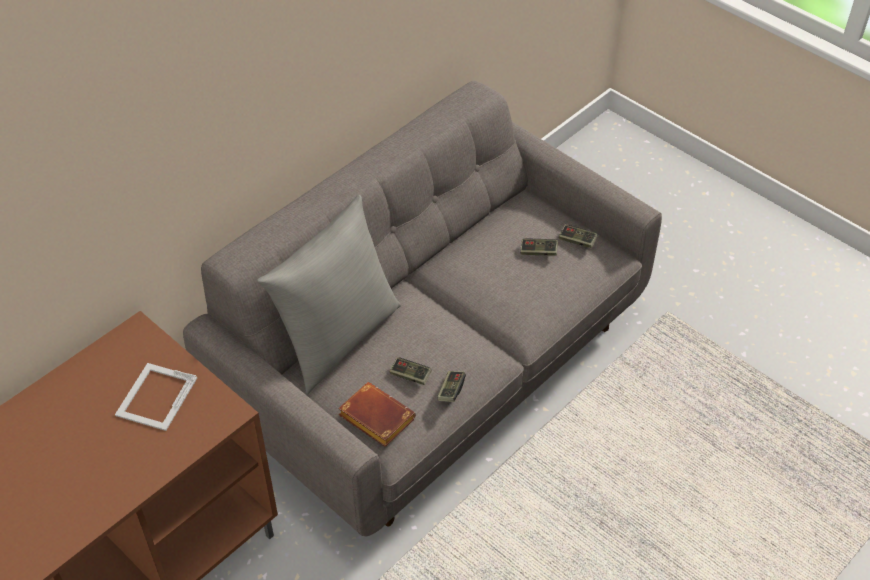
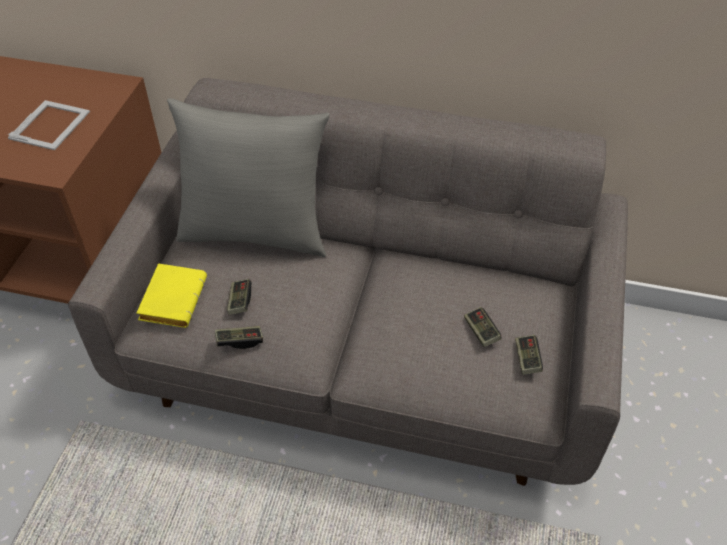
camera: 60 degrees right, 0 degrees up
picture frame [115,363,197,431] -> picture frame turned 120 degrees clockwise [7,100,90,150]
brown book [338,382,416,447] -> yellow book [136,263,207,328]

